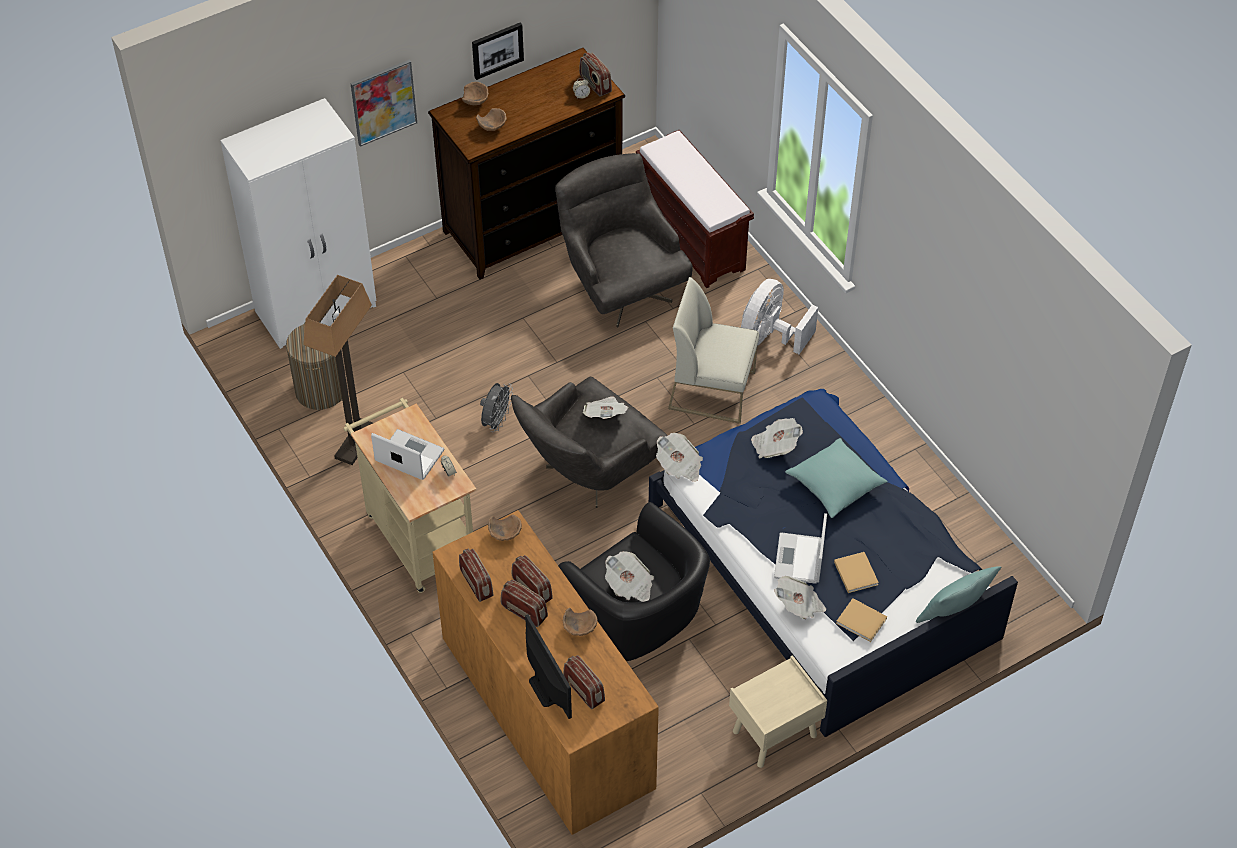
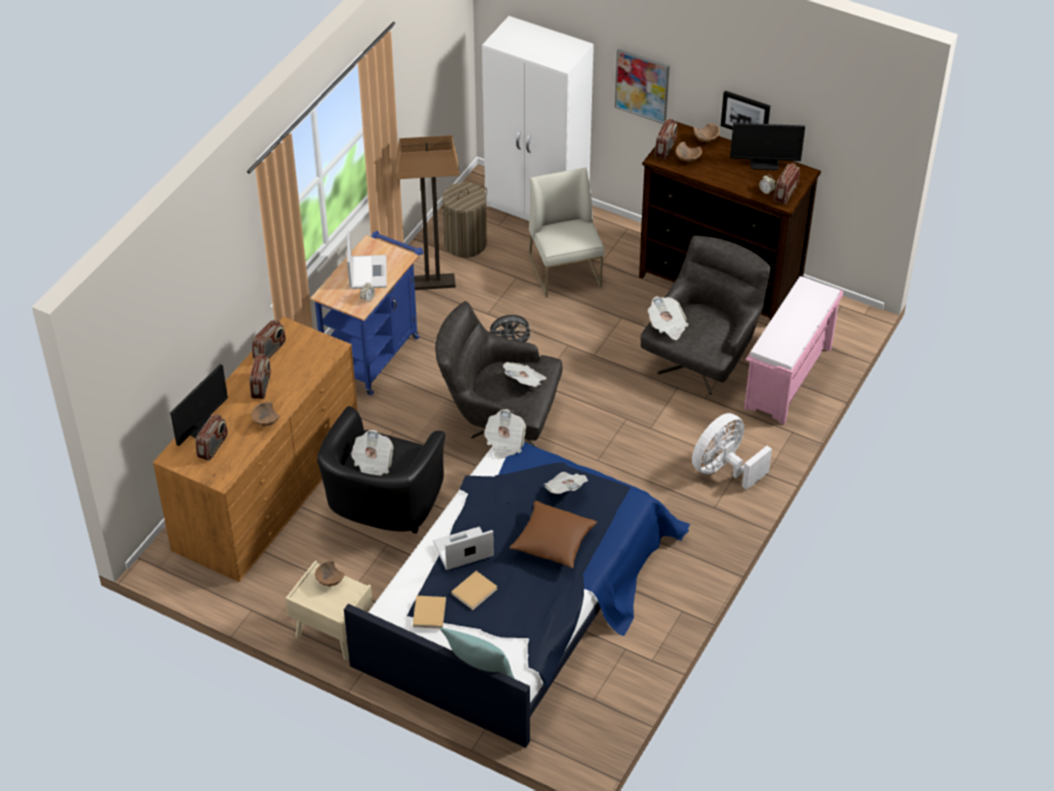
camera: 60 degrees right, 5 degrees down
beige cart [344,398,476,593] -> blue cart [310,231,424,395]
brown bowl [488,514,522,541] -> brown bowl moved to [315,560,345,586]
radio [512,555,553,603] -> radio moved to [655,118,677,159]
brown bench [636,130,754,288] -> pink bench [744,276,843,425]
white chair [668,277,759,424] -> white chair moved to [529,167,605,297]
white fan [741,279,818,354] -> white fan turned 45 degrees counterclockwise [692,413,772,490]
newspaper [774,576,826,619] -> newspaper moved to [648,296,689,340]
turquoise pillow [785,438,888,518] -> brown pillow [510,500,597,568]
none -> monitor [730,123,805,170]

